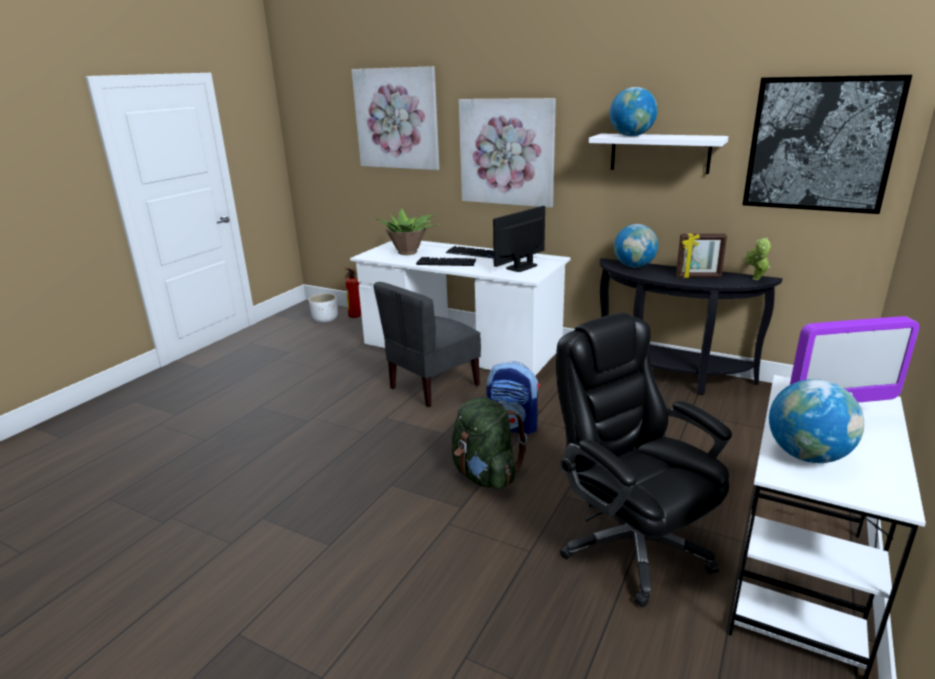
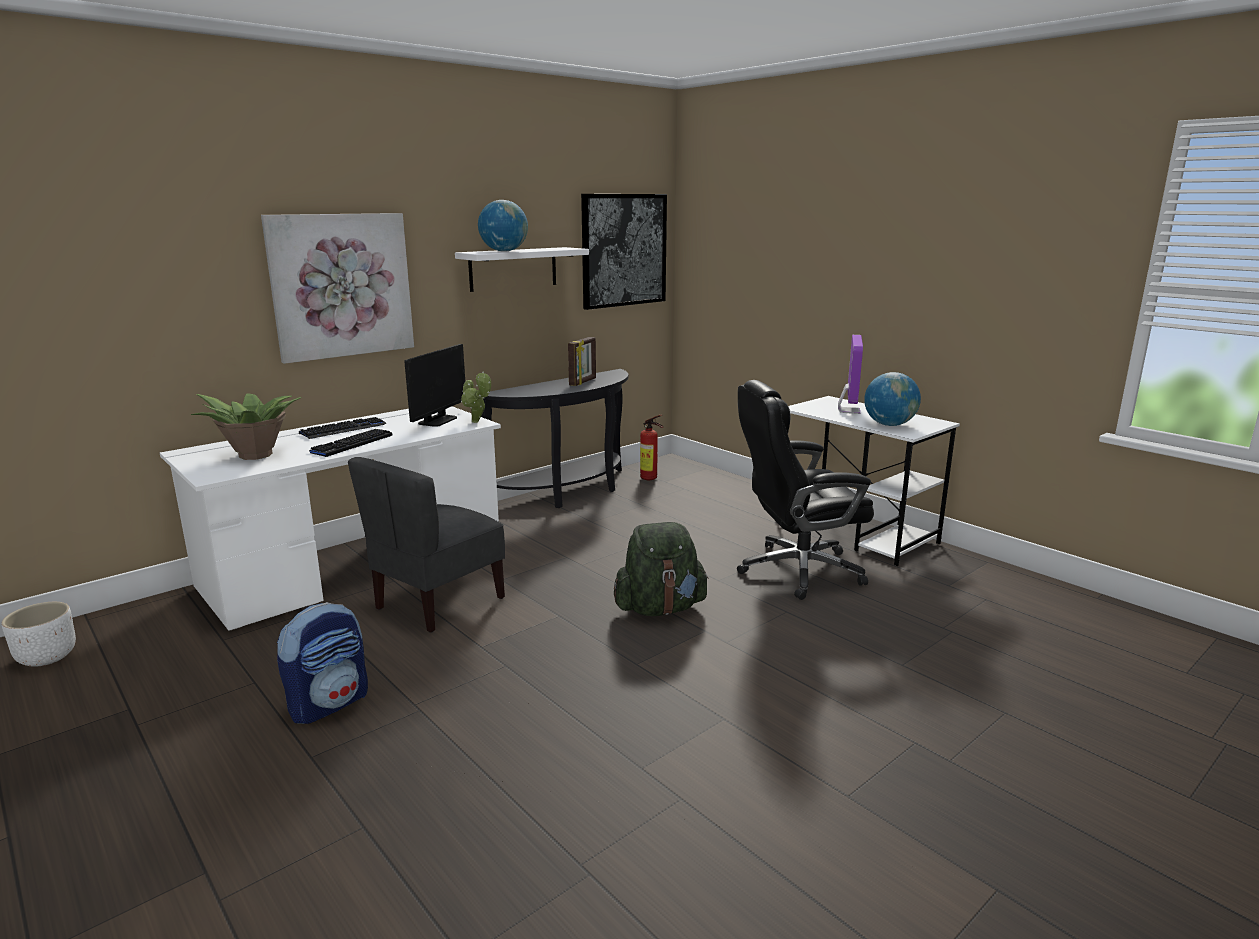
camera: 70 degrees left, 5 degrees down
fire extinguisher [344,268,361,318] -> fire extinguisher moved to [640,415,663,480]
picture [351,66,439,170] -> none
grey chair [373,282,481,407] -> grey chair turned 60 degrees clockwise [348,457,505,633]
backpack [487,361,540,434] -> backpack moved to [277,602,368,724]
monitor [493,206,545,272] -> monitor turned 135 degrees counterclockwise [404,344,465,427]
globe [614,224,658,267] -> none
potted plant [745,237,771,280] -> potted plant moved to [461,371,491,423]

